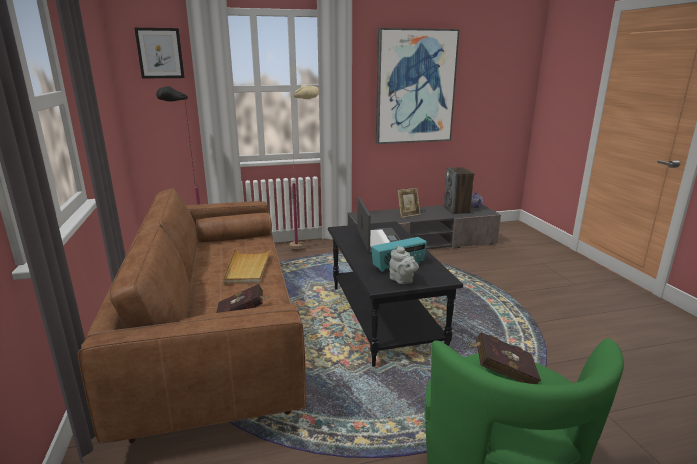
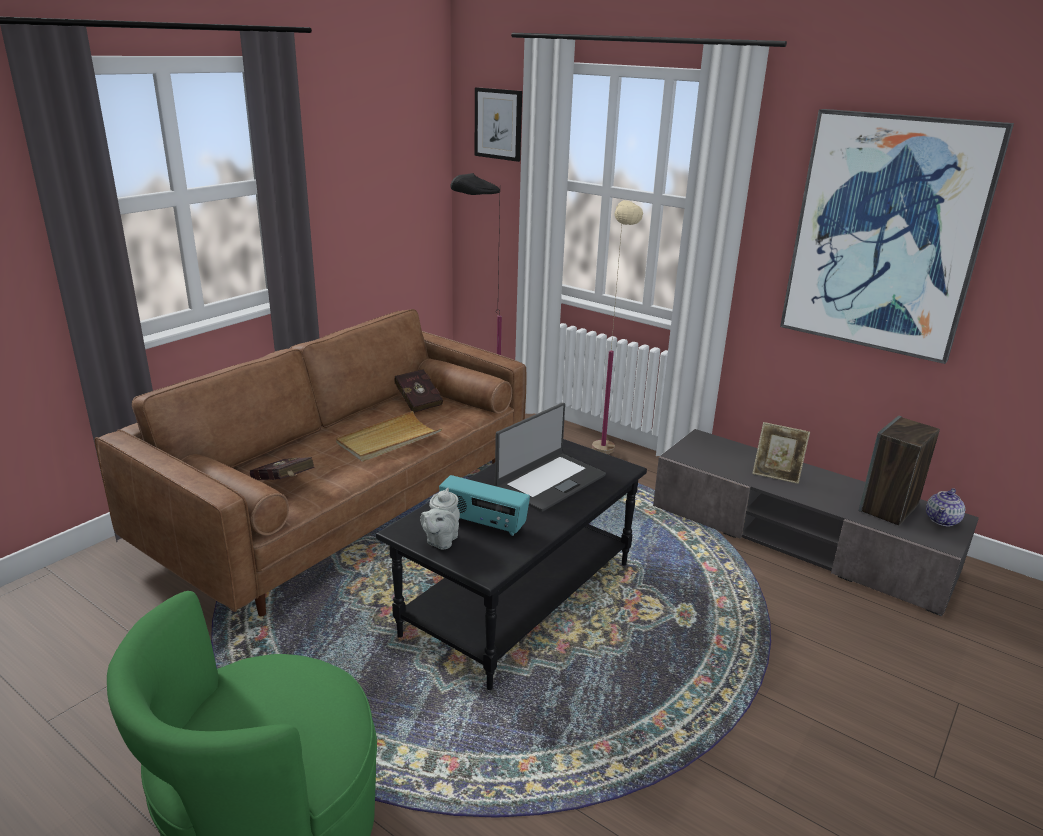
camera: 50 degrees right, 5 degrees up
red book [468,333,541,384] -> red book moved to [394,370,443,413]

